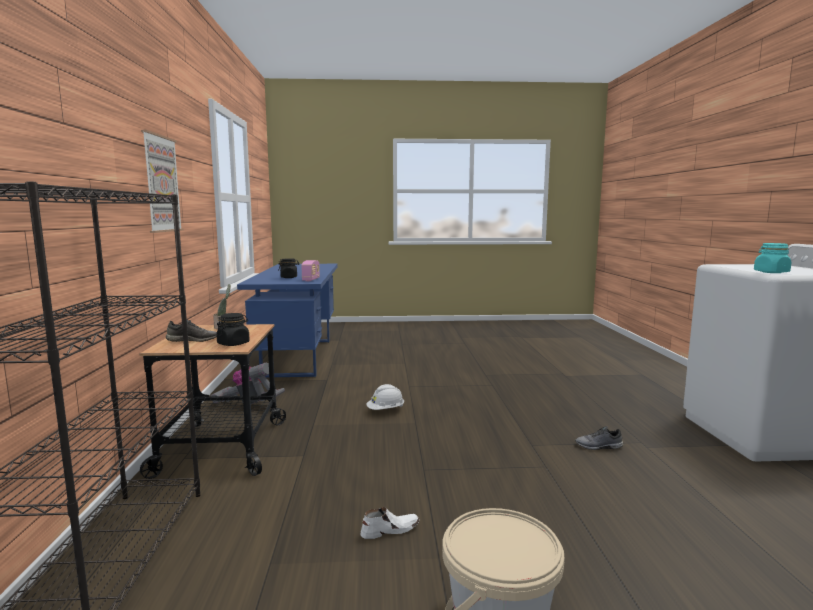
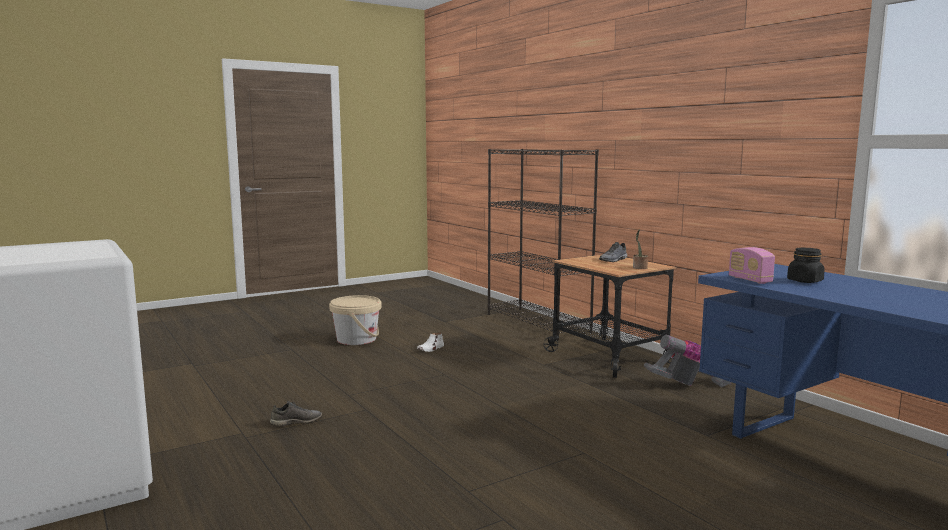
camera: 150 degrees right, 0 degrees up
picture [141,130,183,233] -> none
black jar [216,313,250,346] -> none
white hard hat [366,384,404,410] -> none
turquoise jar [754,243,791,273] -> none

